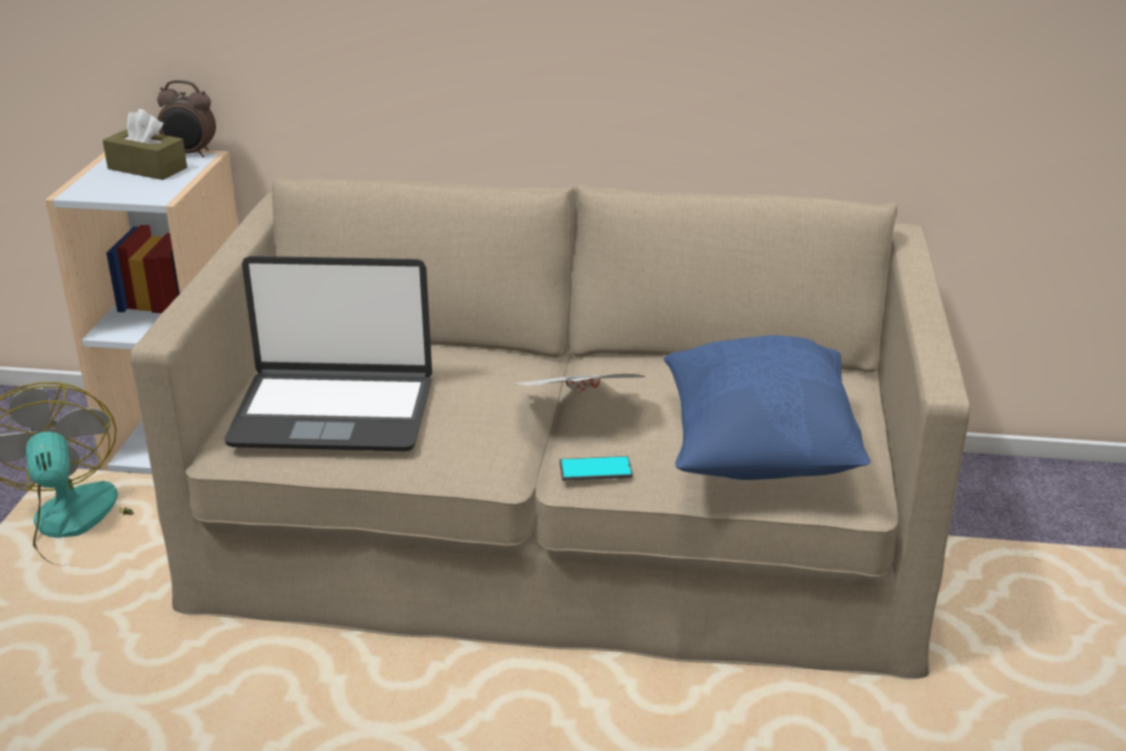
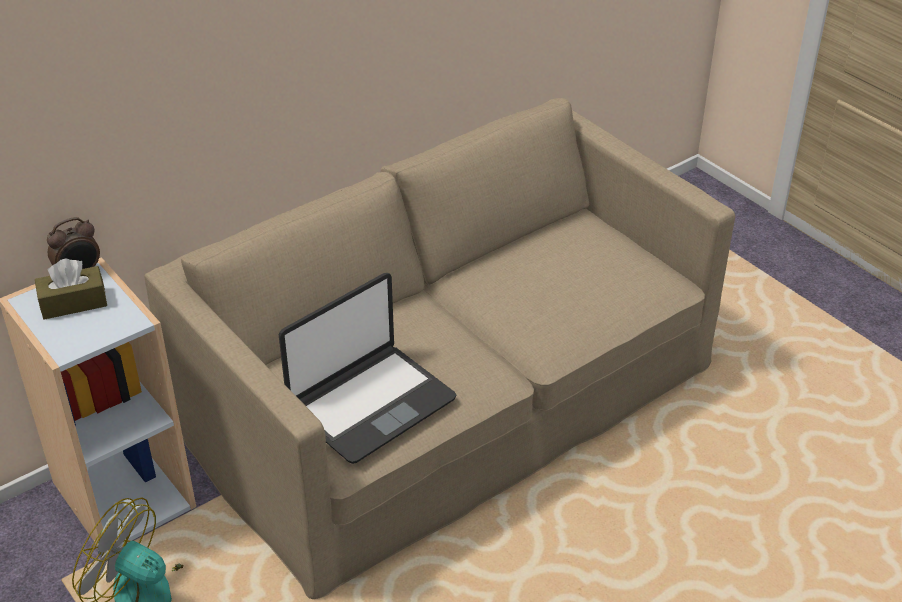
camera: 45 degrees left, 10 degrees up
newspaper [514,374,645,393] -> none
phone [559,456,632,481] -> none
blue pillow [664,335,870,480] -> none

